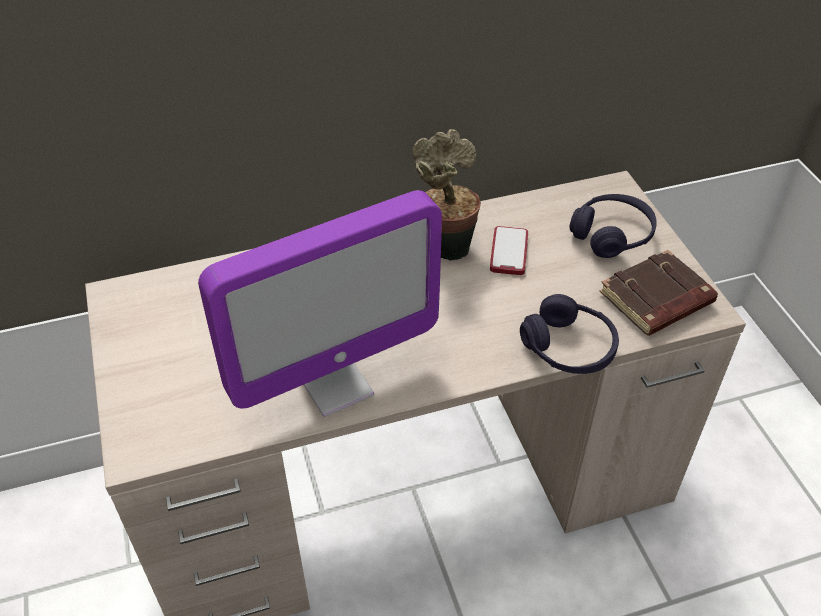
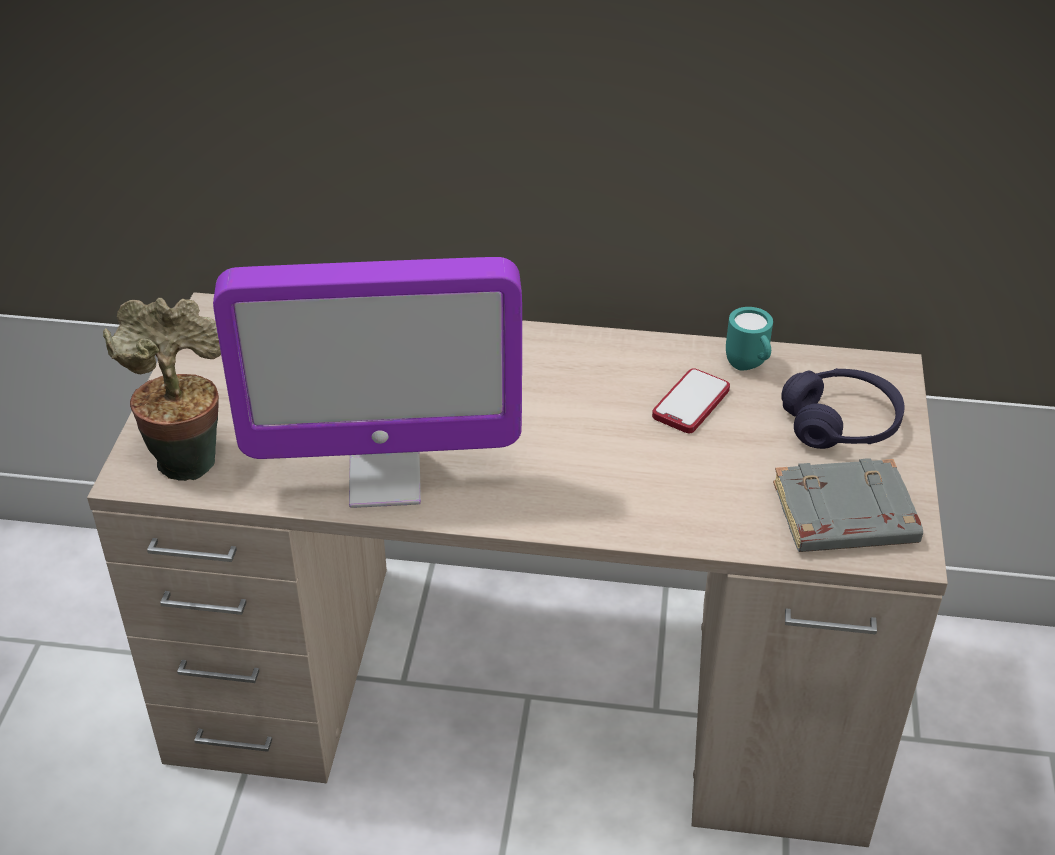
camera: 25 degrees right, 5 degrees down
potted plant [412,129,481,261] -> potted plant moved to [103,298,221,481]
purple headphones [520,294,619,374] -> none
brown book [599,250,718,336] -> grey book [773,458,923,552]
none -> turquoise mug [726,307,773,370]

